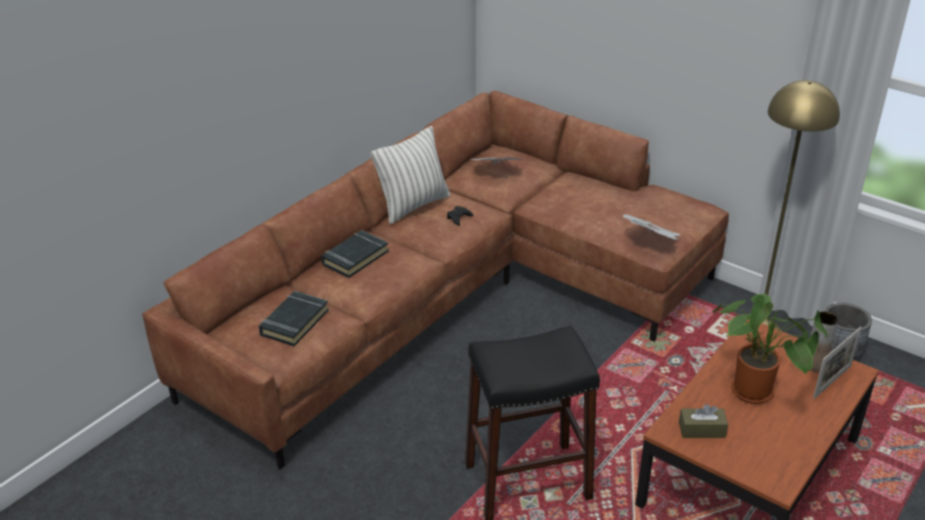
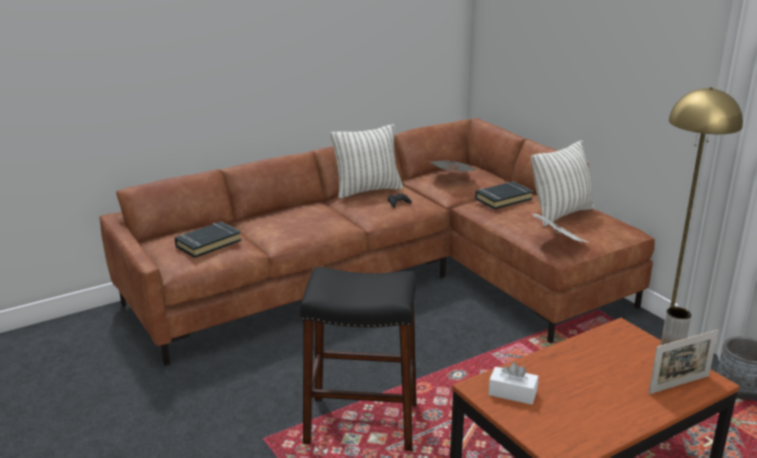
camera: 20 degrees right, 10 degrees down
black book [321,230,389,278] -> black book moved to [475,181,533,209]
brown tissue box [679,404,728,438] -> white tissue box [488,362,539,405]
potted plant [713,294,827,404] -> none
none -> pillow [531,140,594,226]

